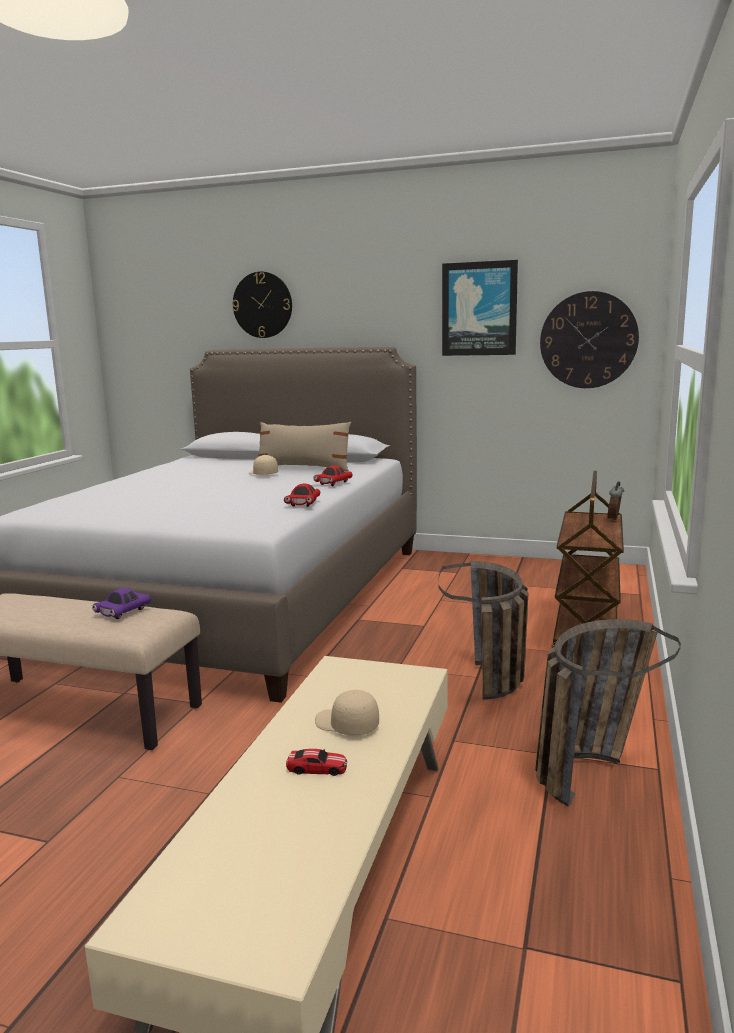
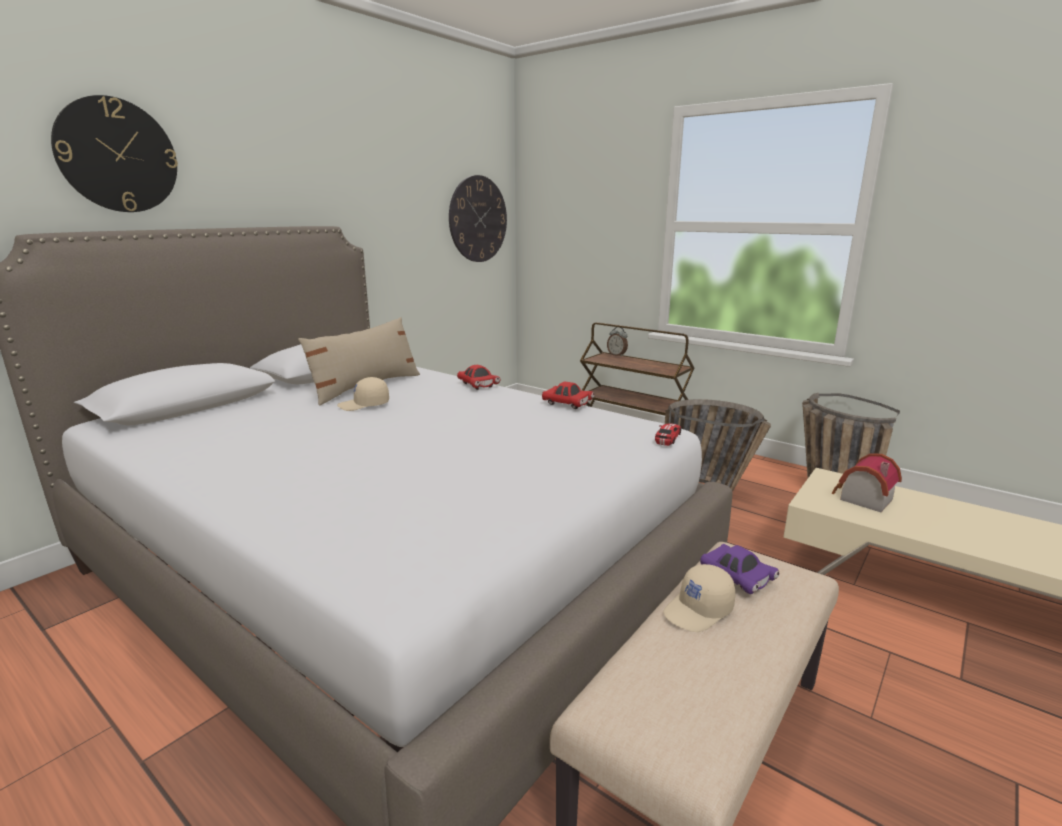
camera: 70 degrees left, 5 degrees up
toy car [286,749,347,776] -> toy car moved to [655,423,681,446]
beige cap [315,690,379,736] -> beige cap moved to [663,564,735,632]
picture [442,260,518,356] -> none
none -> toy house [832,453,902,512]

